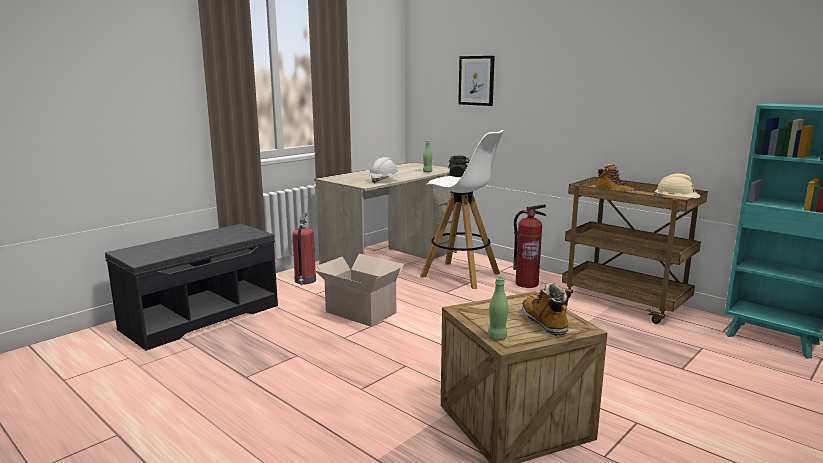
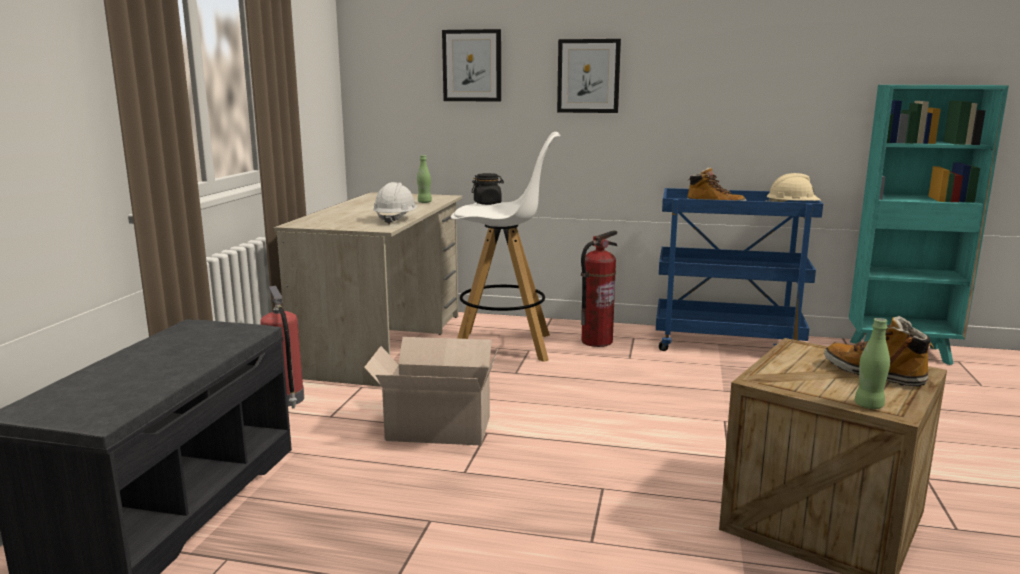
camera: 30 degrees left, 0 degrees up
brown cart [562,177,708,324] -> blue cart [656,188,823,351]
none -> picture [557,39,621,113]

